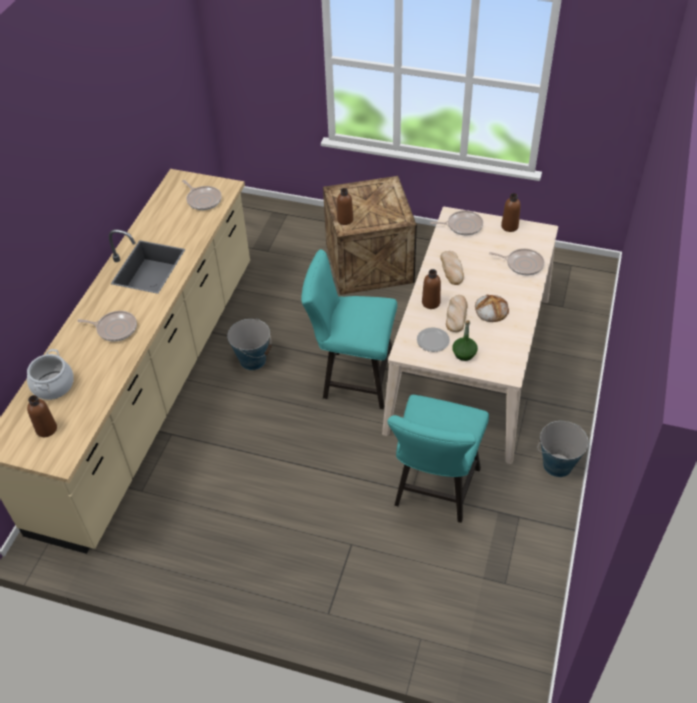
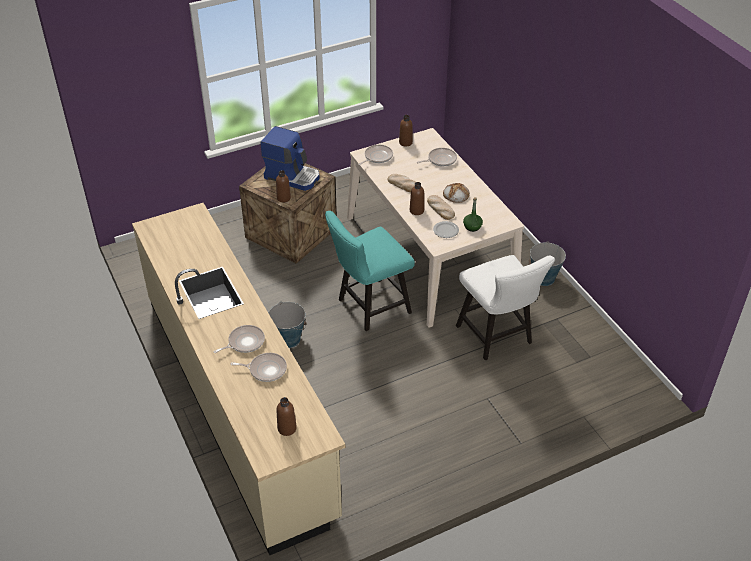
camera: 45 degrees left, 5 degrees down
cooking pot [27,349,74,400] -> none
frying pan [182,180,222,210] -> frying pan moved to [231,353,287,382]
turquoise chair [387,395,489,523] -> white chair [456,255,555,360]
none -> coffee machine [260,126,320,191]

